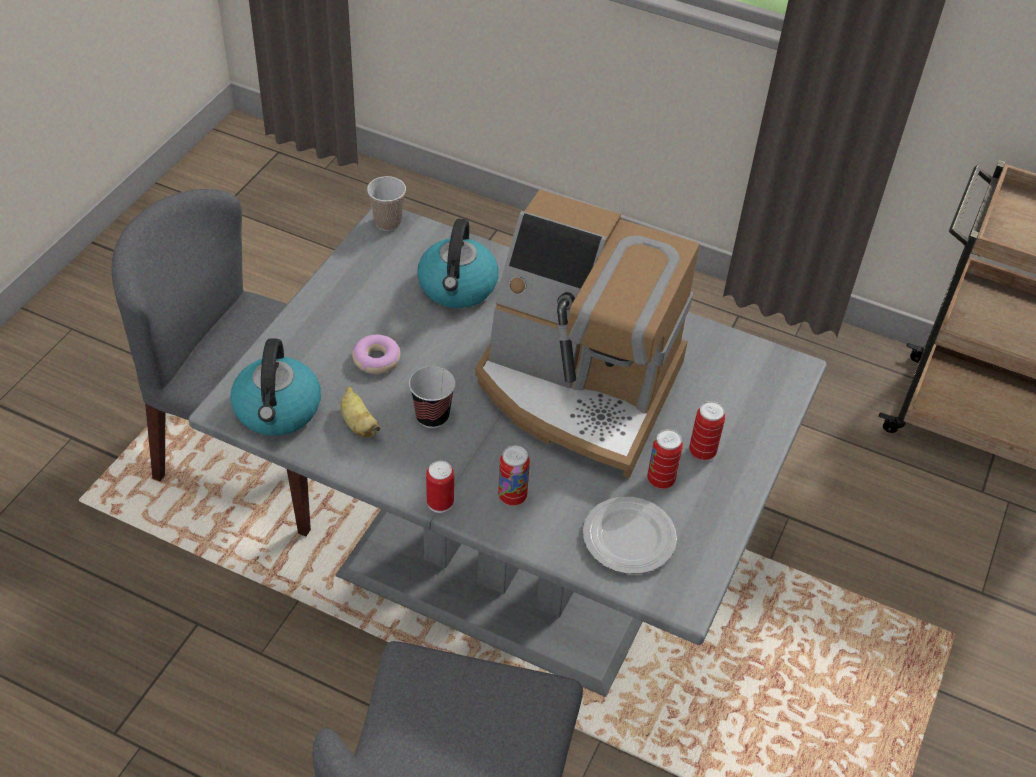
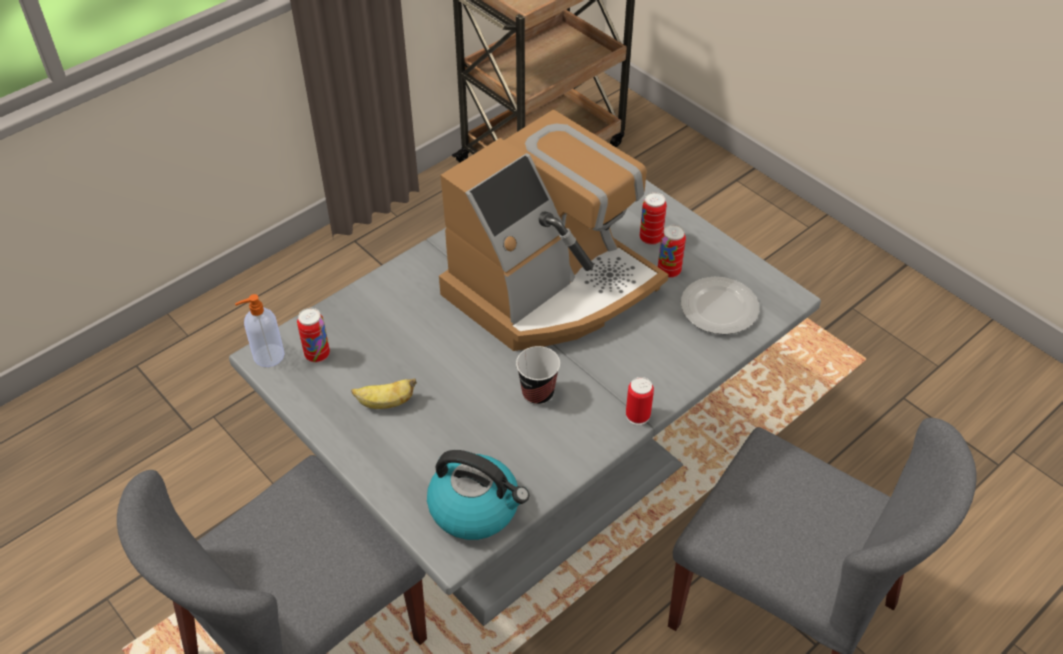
camera: 65 degrees left, 0 degrees up
banana [340,386,380,437] -> banana moved to [351,379,417,409]
donut [352,335,401,374] -> none
cup [367,176,406,231] -> soap dispenser [235,294,285,367]
kettle [417,219,499,308] -> none
can [498,445,530,506] -> can moved to [297,308,330,363]

